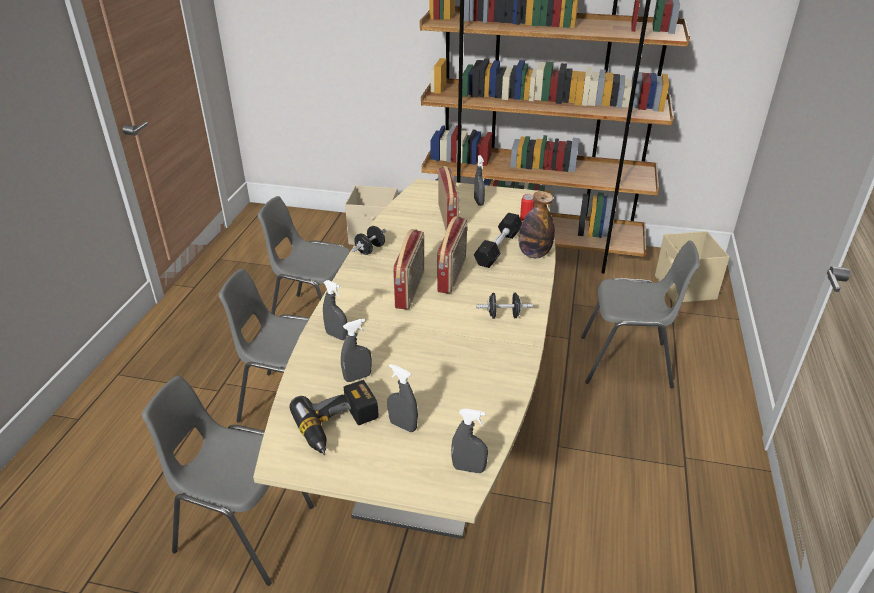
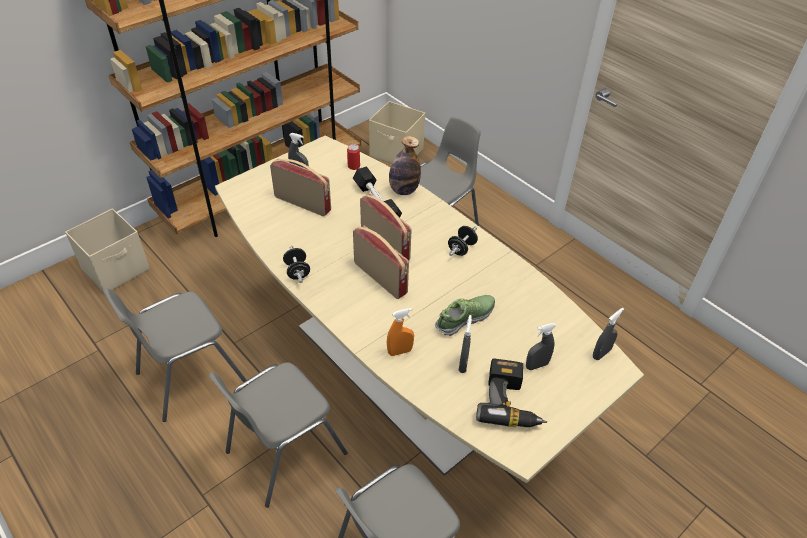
camera: 55 degrees left, 10 degrees up
grey spray bottle [323,280,348,340] -> orange spray bottle [387,308,414,356]
none -> shoe [435,295,495,336]

